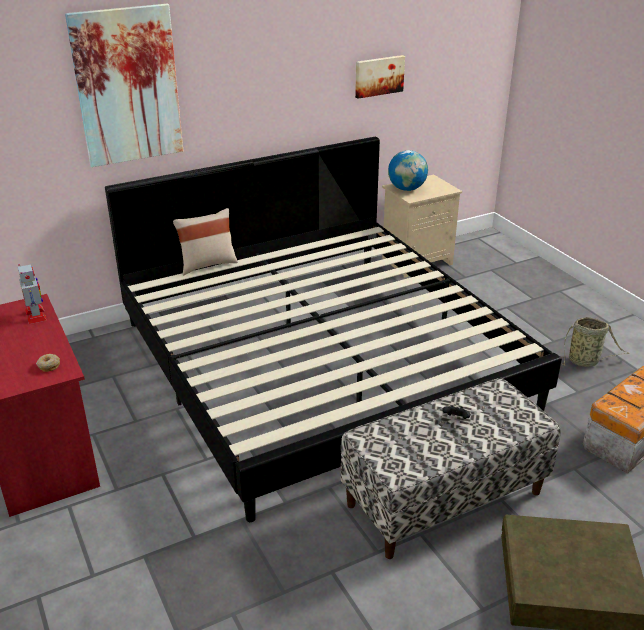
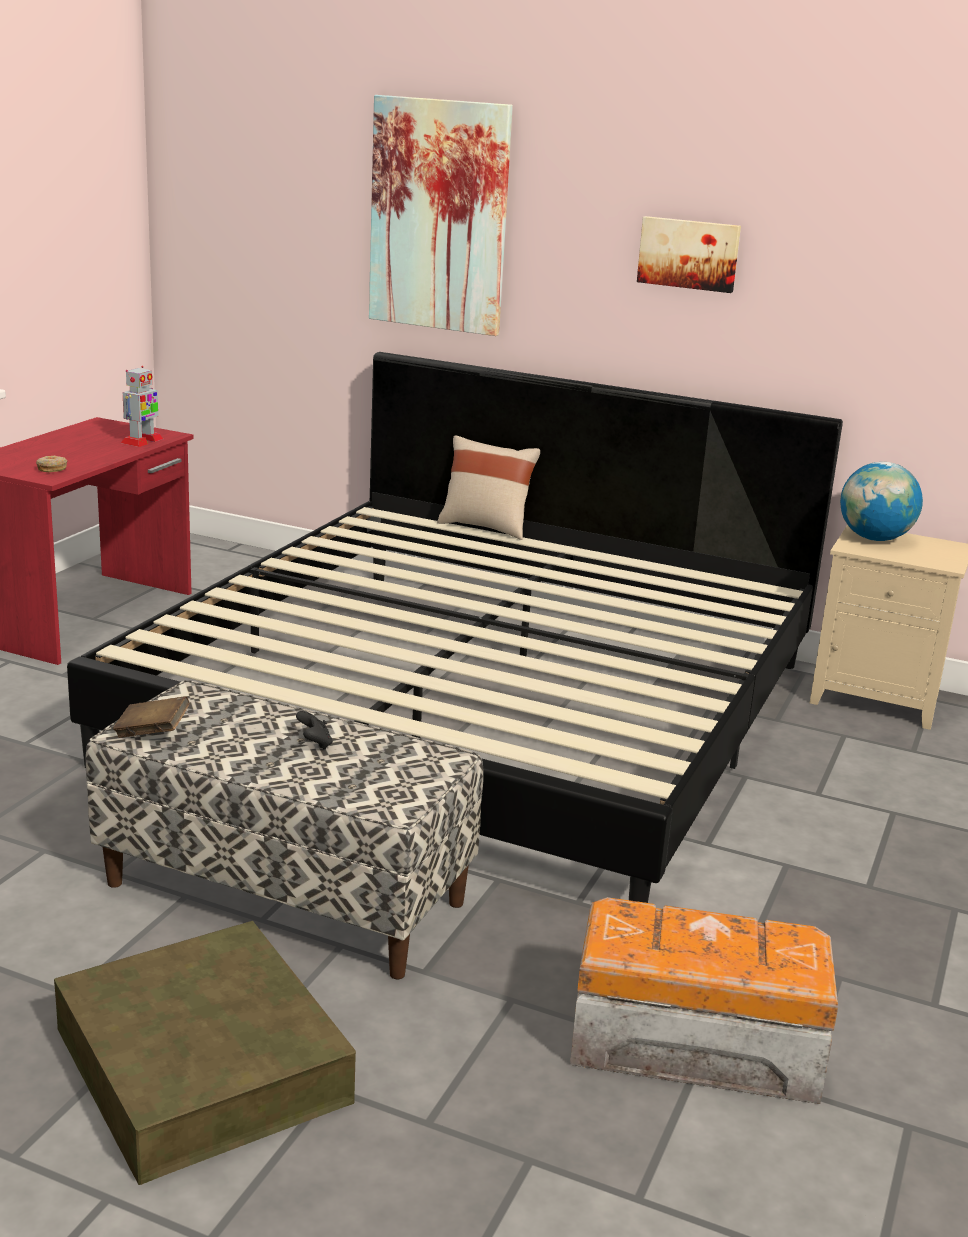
camera: 50 degrees right, 10 degrees down
picture [355,55,405,99] -> picture moved to [637,216,741,293]
basket [561,317,630,367] -> none
none -> brown book [113,696,189,738]

